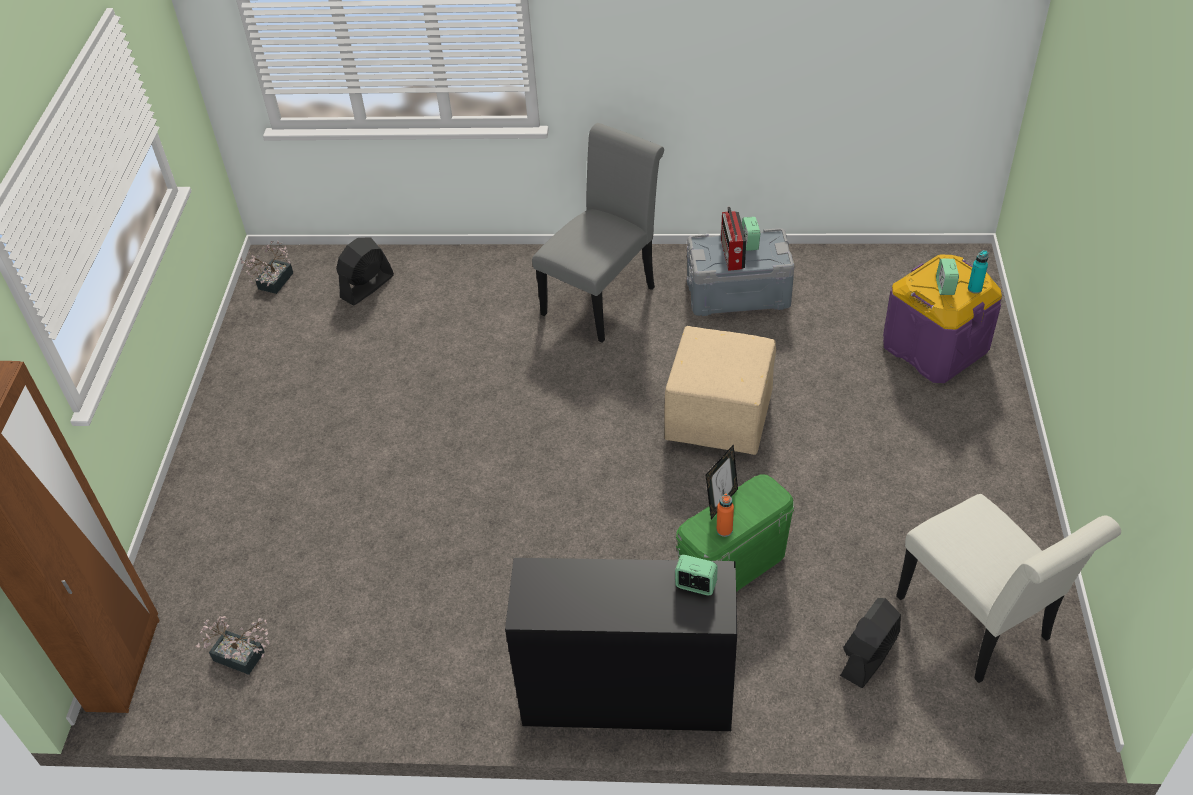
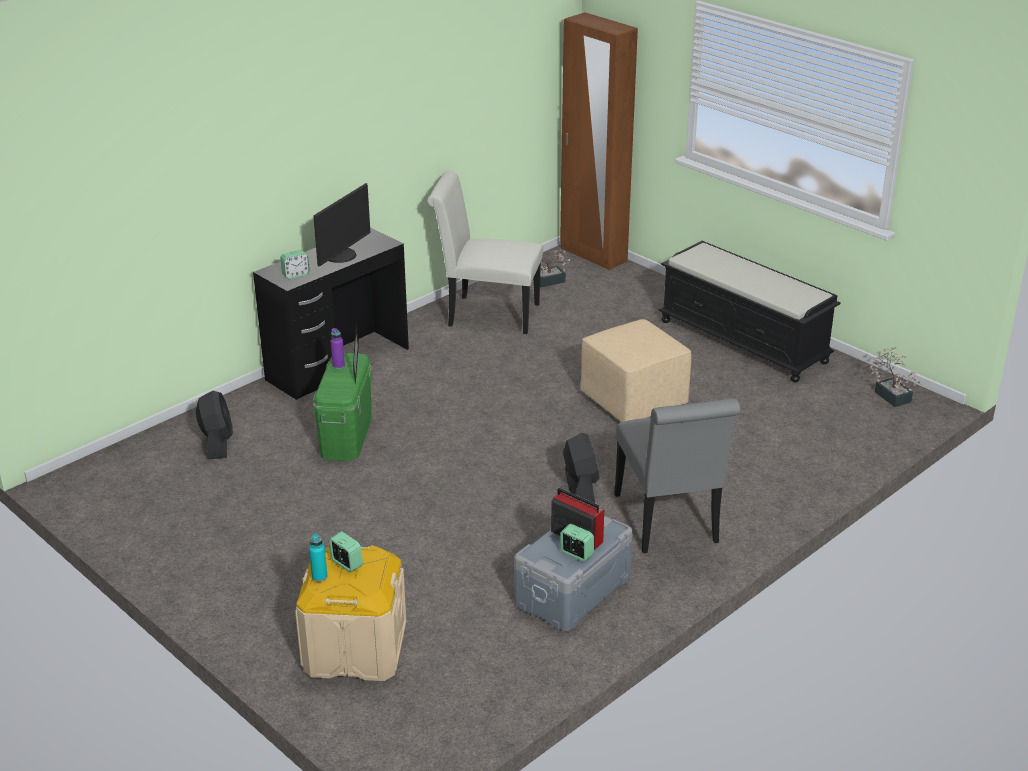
camera: 130 degrees right, 15 degrees down
black fan [336,238,394,305] -> black fan moved to [563,433,600,503]
beige ottoman [665,326,776,455] -> beige ottoman moved to [580,319,692,422]
orange bottle [717,493,734,537] -> purple bottle [331,328,345,369]
purple storage box [883,254,1002,383] -> beige storage box [295,545,406,681]
white chair [896,494,1121,683] -> white chair moved to [427,171,543,334]
none -> monitor [313,183,371,267]
none -> black bench [659,241,841,382]

